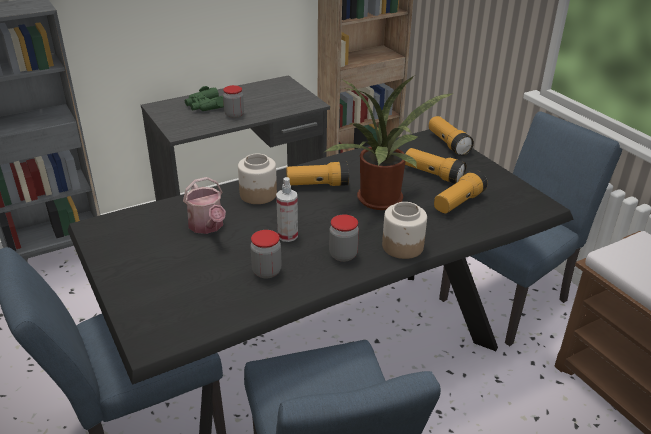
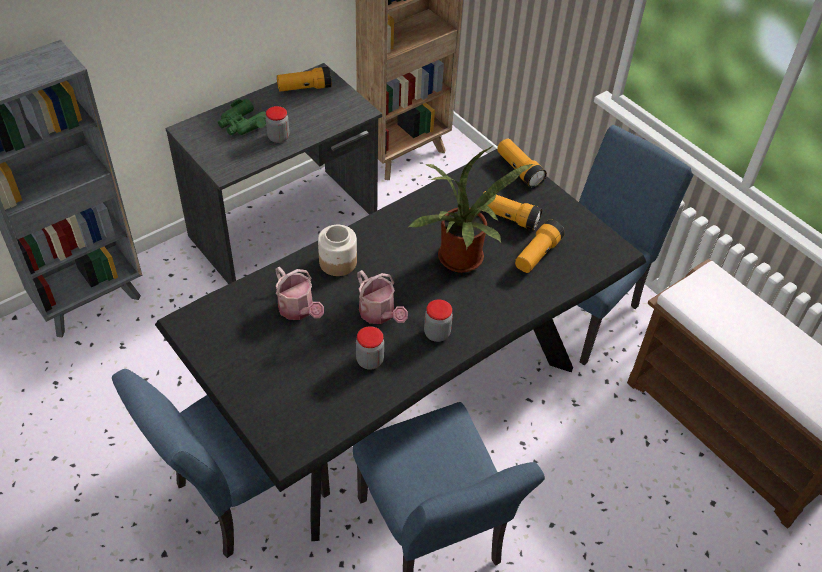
camera: 10 degrees left, 15 degrees up
spray bottle [276,177,298,242] -> watering can [357,270,408,324]
flashlight [286,162,349,186] -> flashlight moved to [277,67,332,91]
jar [382,202,427,259] -> none

